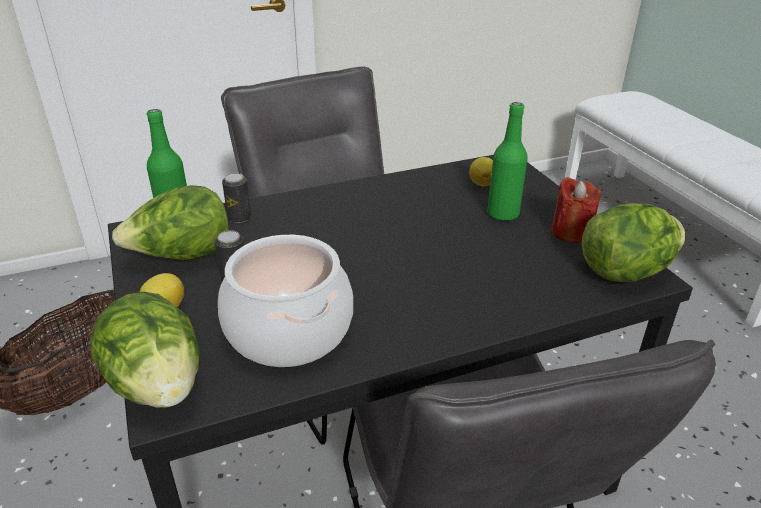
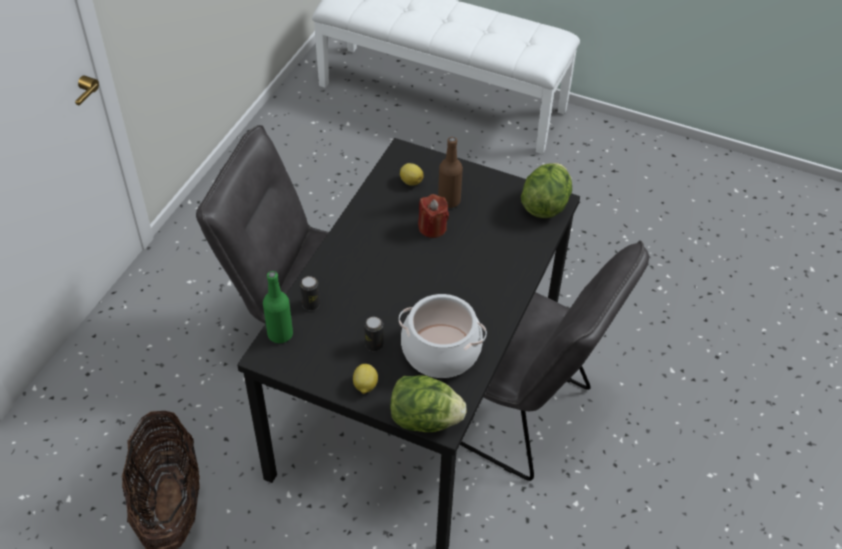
camera: 45 degrees left, 15 degrees up
lettuce [112,185,229,260] -> none
green bottle [487,102,528,221] -> brown bottle [438,137,463,208]
red candle [551,177,601,243] -> red candle moved to [418,194,449,238]

